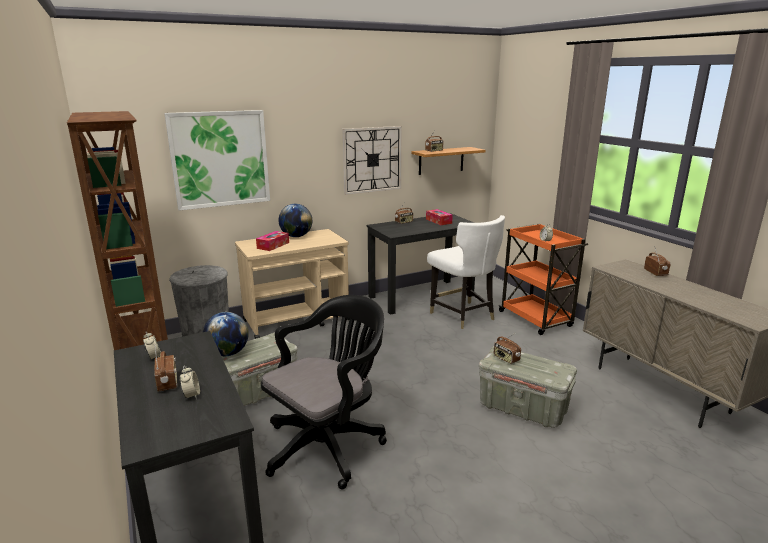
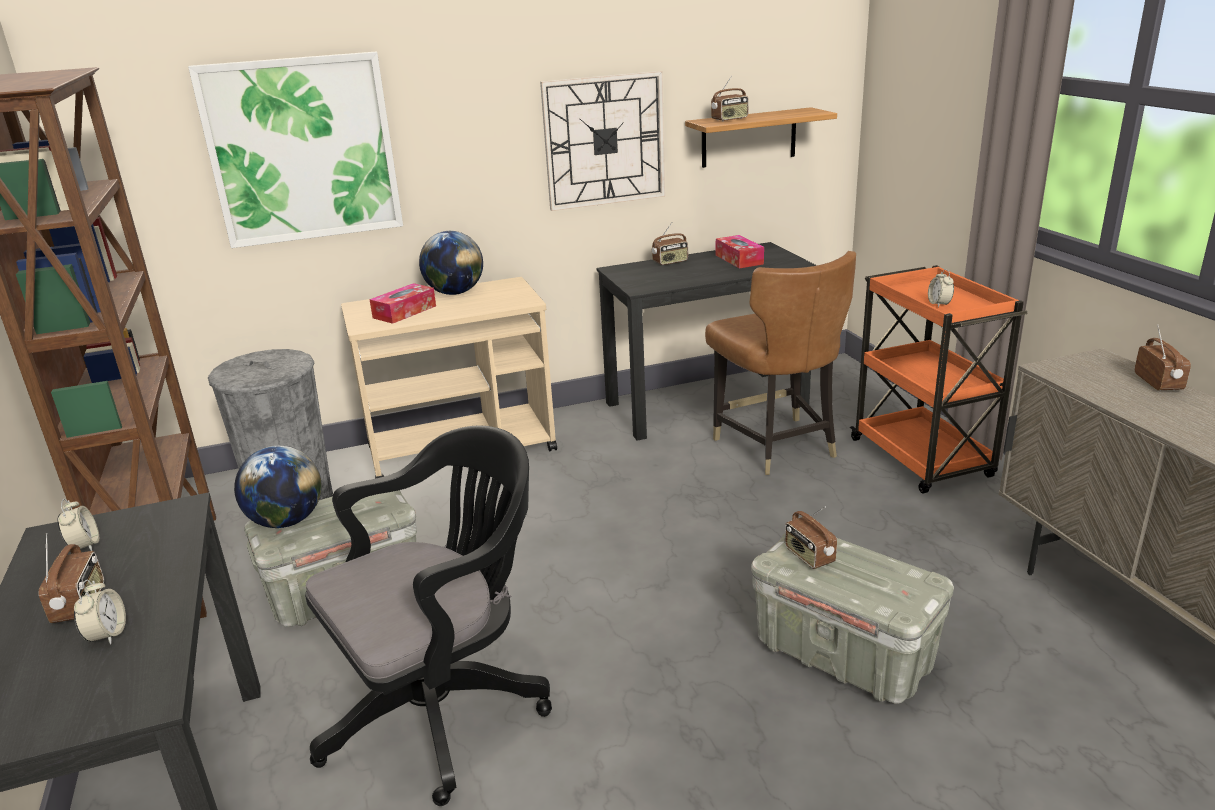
camera: 10 degrees right, 5 degrees up
white chair [427,215,505,329] -> brown chair [705,251,856,475]

